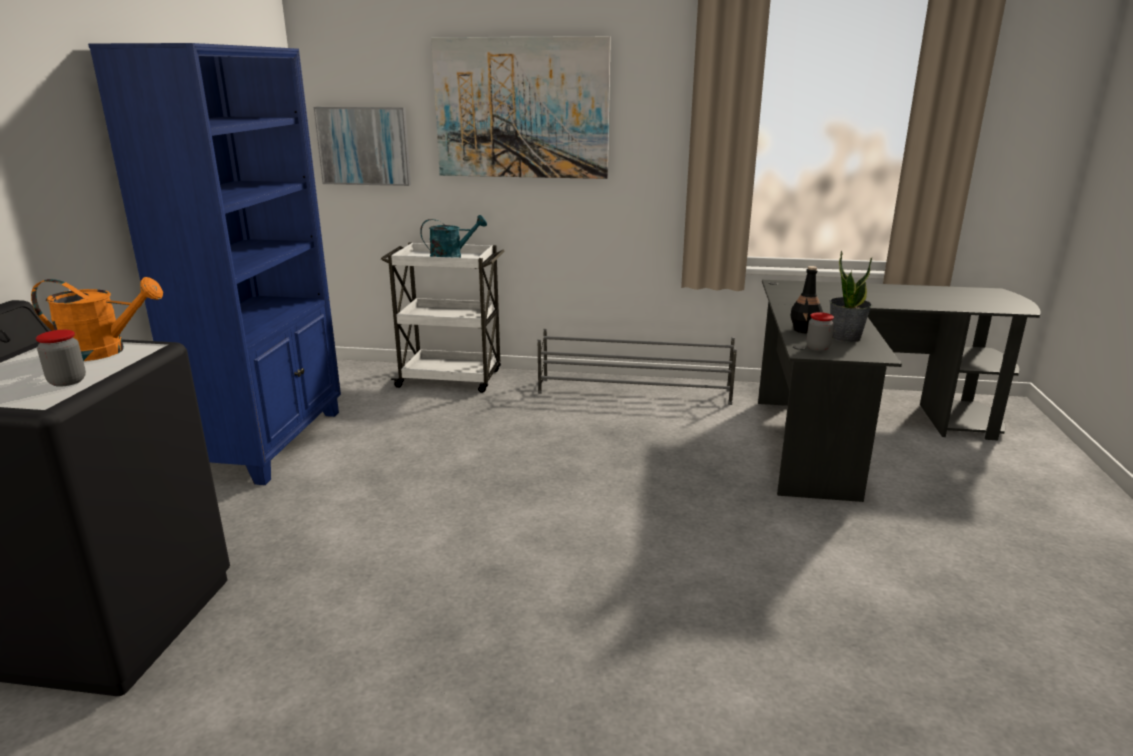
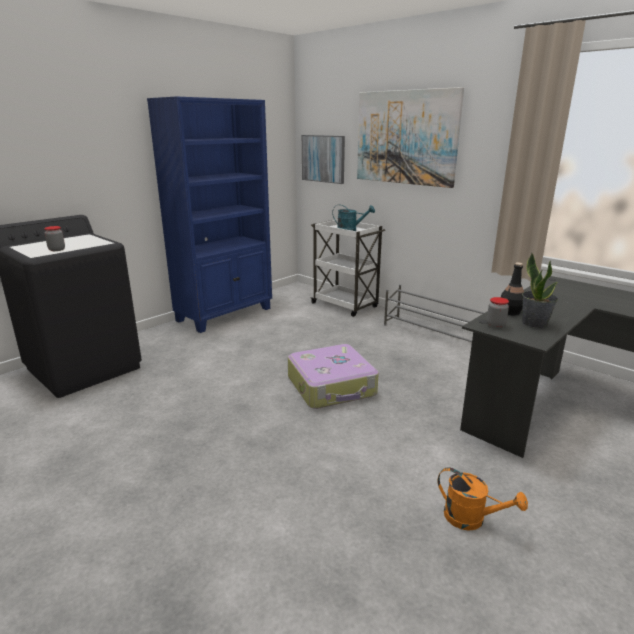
camera: 35 degrees right, 0 degrees up
orange watering can [31,277,163,361] -> orange watering can moved to [438,467,528,531]
none -> suitcase [288,344,379,409]

